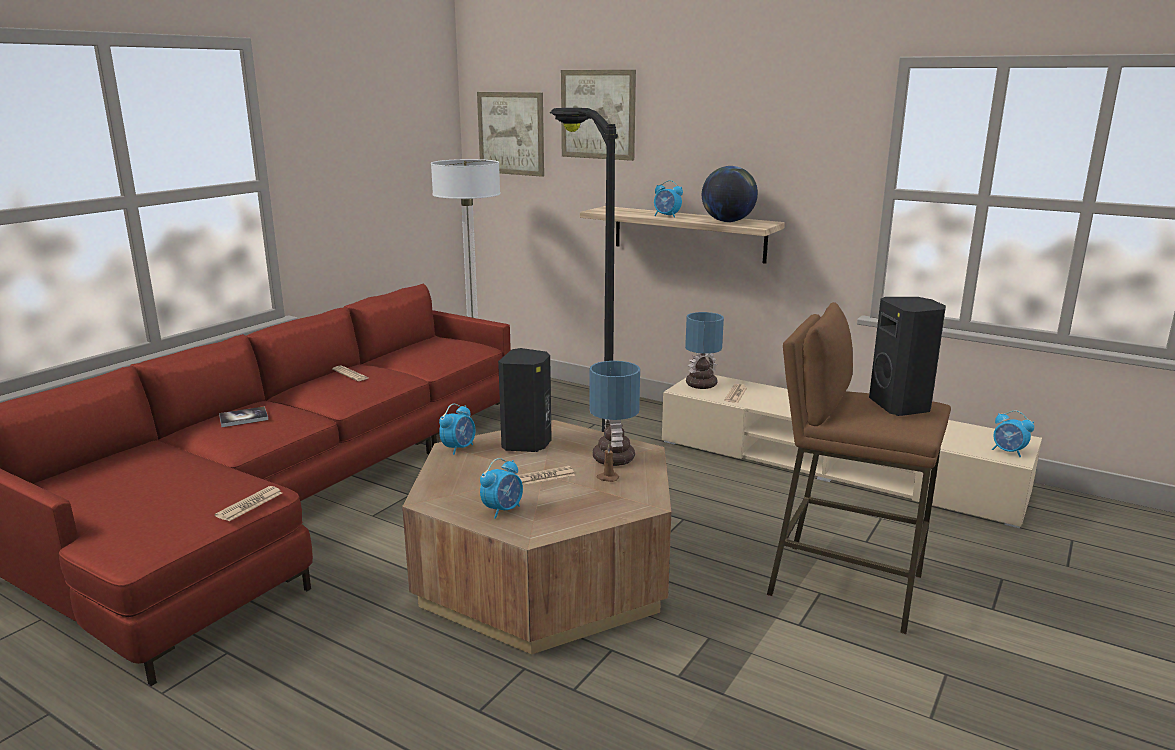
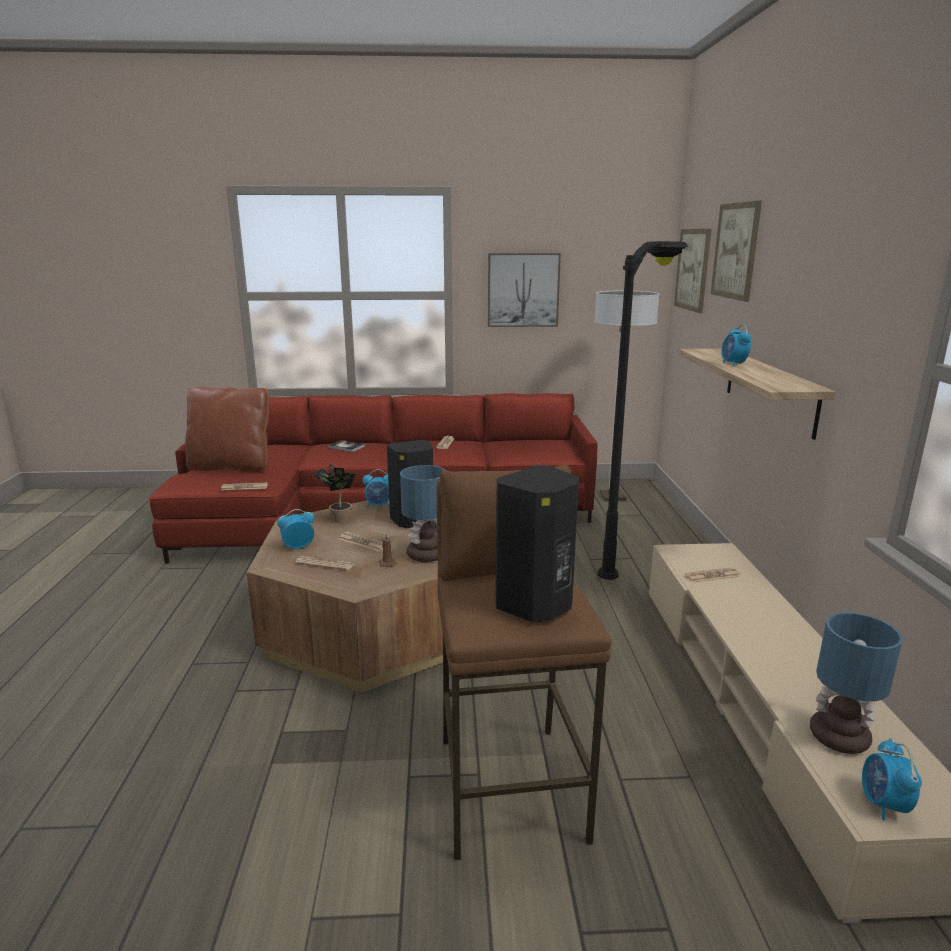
camera: 55 degrees right, 0 degrees up
alarm clock [480,458,523,519] -> alarm clock turned 150 degrees clockwise [277,509,314,549]
table lamp [685,312,724,389] -> table lamp moved to [810,612,903,754]
globe [702,166,758,222] -> none
none -> brown pillow [185,386,270,472]
none -> newspaper [295,556,354,570]
none -> potted plant [312,464,356,523]
none -> picture [488,253,561,327]

